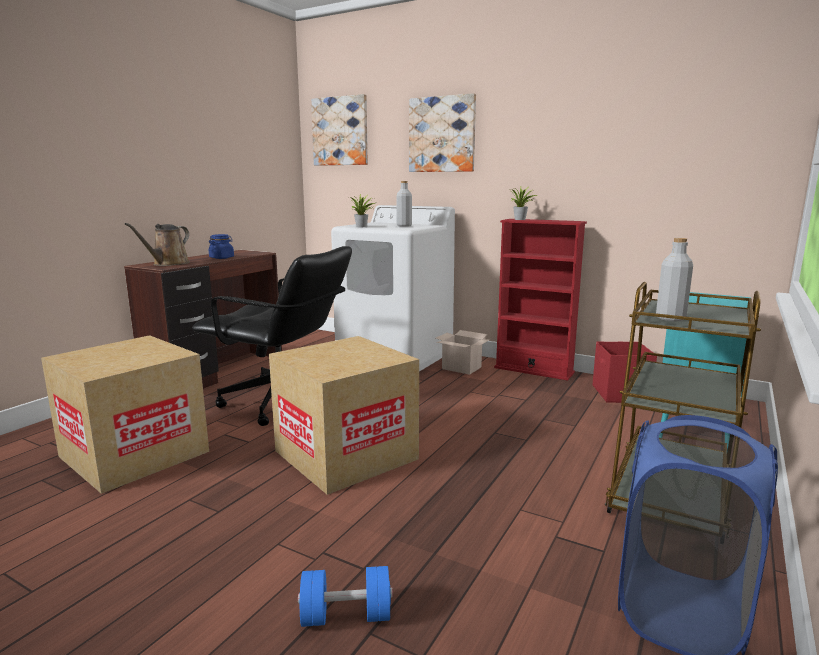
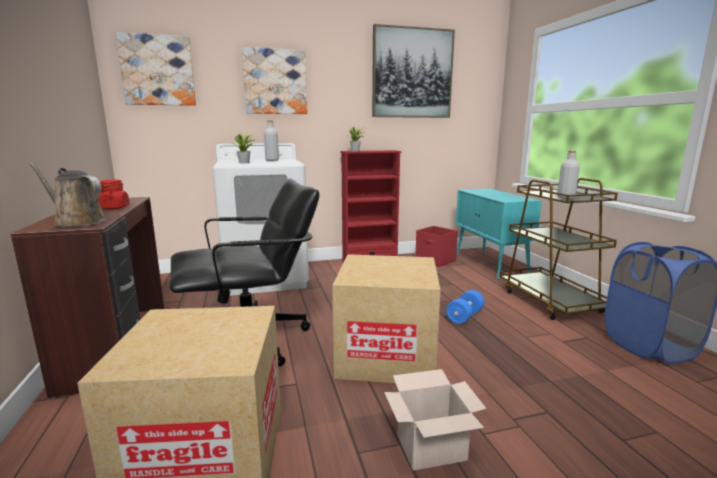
camera: 45 degrees left, 0 degrees up
brown watering can [125,223,190,266] -> brown watering can turned 135 degrees clockwise [28,162,106,227]
blue jar [209,234,234,259] -> red jar [98,180,130,209]
blue dumbbell [298,566,393,627] -> blue dumbbell moved to [446,290,484,324]
cardboard box [436,330,489,375] -> cardboard box moved to [384,369,486,471]
none -> picture [372,24,455,118]

